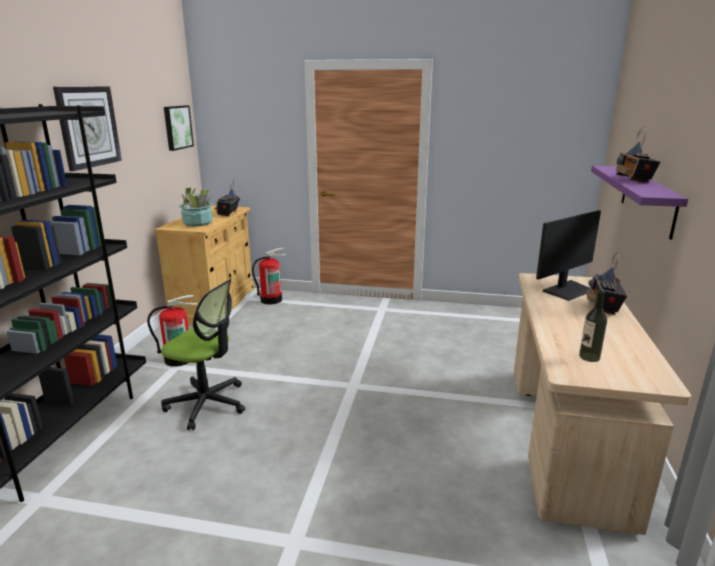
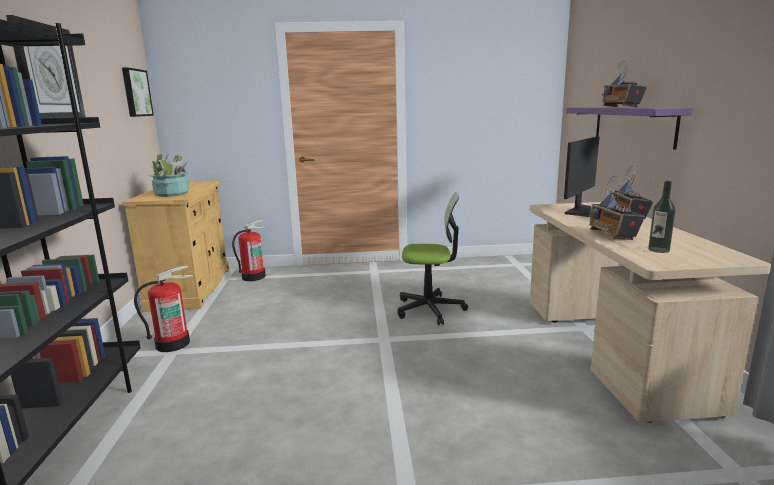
camera: 15 degrees left, 5 degrees down
office chair [161,279,245,430] -> office chair moved to [397,192,468,325]
radio [214,179,240,217] -> radio moved to [589,176,645,240]

